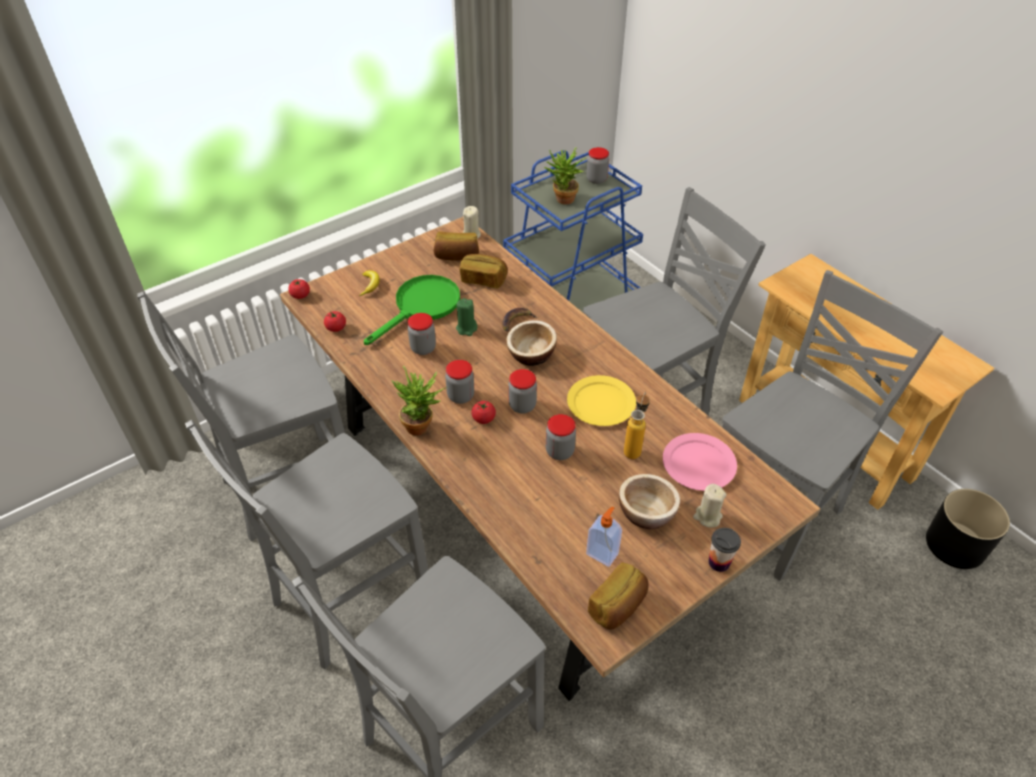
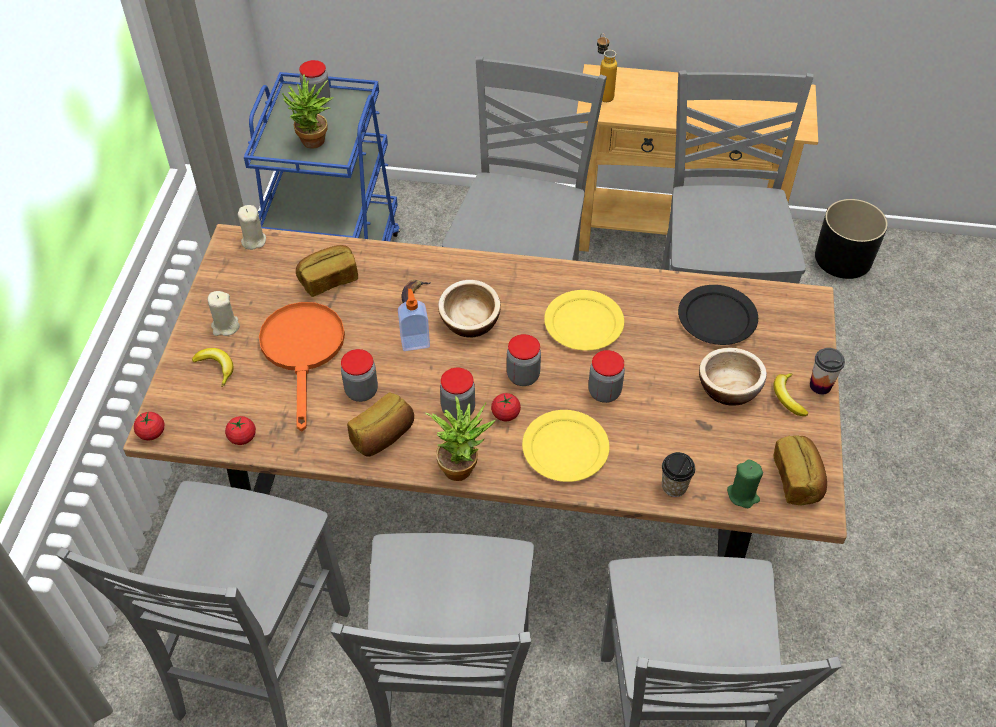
camera: 45 degrees left, 5 degrees up
green frying pan [364,275,460,345] -> orange frying pan [259,302,345,431]
bread [433,231,479,261] -> bread moved to [347,393,414,456]
green candle [456,298,477,336] -> green candle moved to [727,460,763,508]
soap dispenser [586,507,622,567] -> soap dispenser moved to [398,288,430,351]
bottle [624,392,650,459] -> bottle moved to [597,33,617,102]
pink plate [663,433,737,491] -> black plate [678,285,758,345]
beige candle [693,484,727,528] -> beige candle moved to [208,291,240,336]
none -> yellow plate [522,410,609,482]
none -> cup [662,452,695,497]
none -> banana [774,373,808,416]

